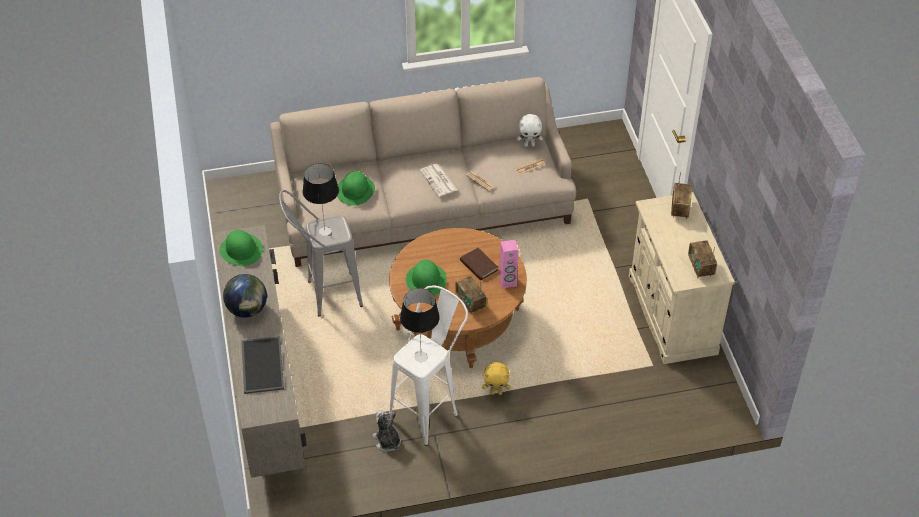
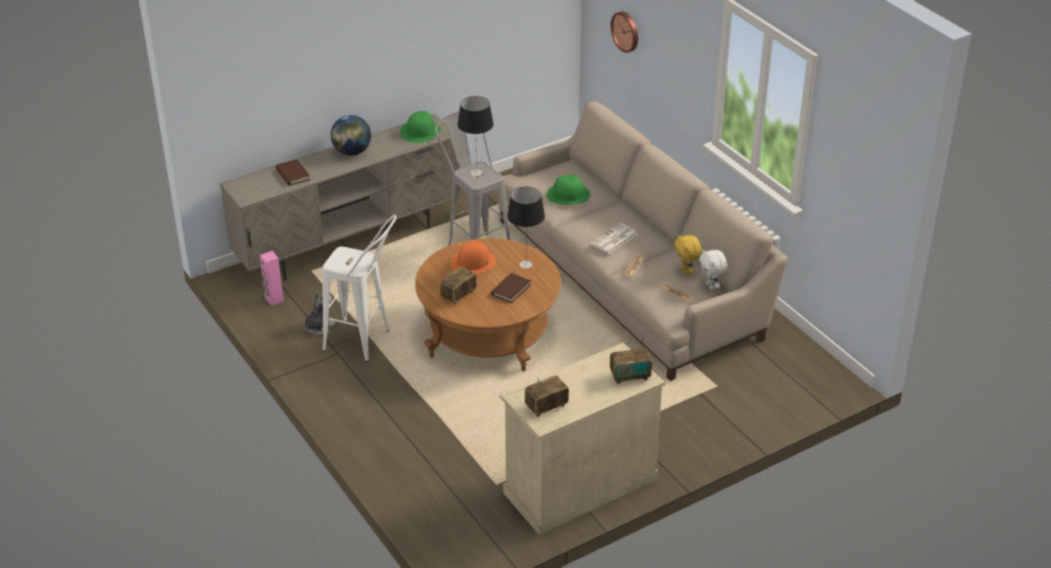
camera: 70 degrees right, 10 degrees down
tray [241,336,284,394] -> brown book [276,159,310,186]
table lamp [400,288,440,362] -> table lamp moved to [507,187,545,269]
green hat [406,260,447,296] -> orange hat [450,242,496,274]
yellow plush toy [482,362,511,395] -> yellow plush toy moved to [674,235,702,276]
pink speaker [499,240,519,288] -> pink speaker moved to [260,251,284,306]
none -> wall clock [611,11,638,53]

